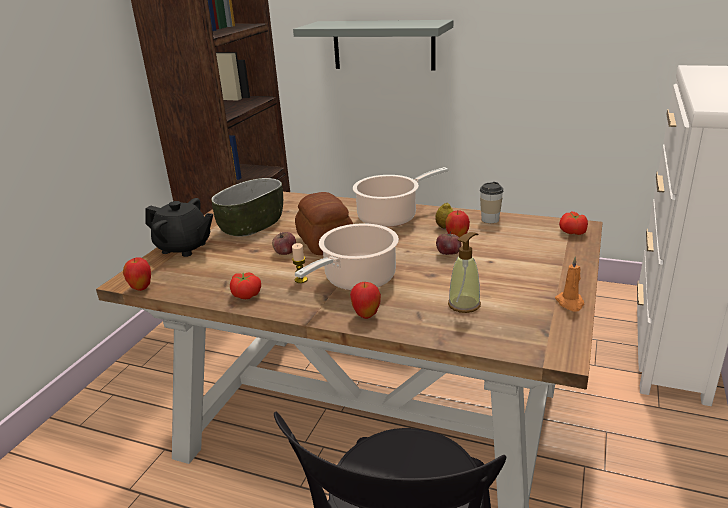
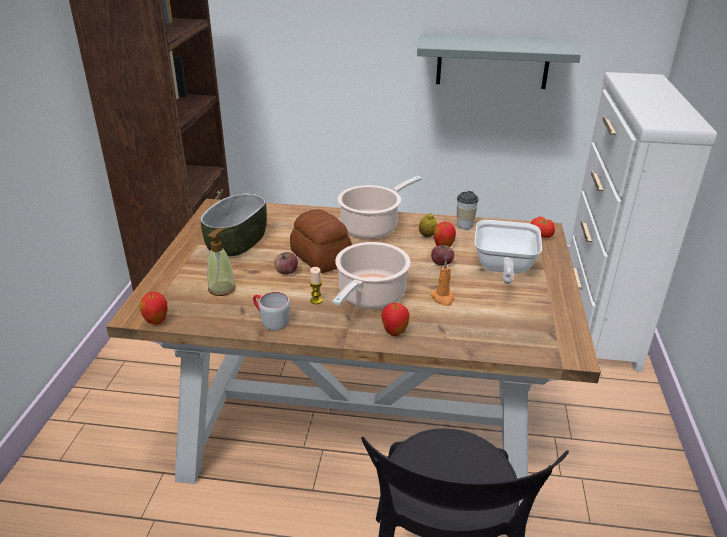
camera: 15 degrees left, 5 degrees up
black teapot [145,198,213,257] -> none
tomato [230,272,261,299] -> grey mug [253,292,290,330]
grey shelf [293,20,453,71] -> grey shelf moved to [417,34,581,89]
soap dispenser [448,232,481,313] -> soap dispenser moved to [207,228,236,296]
orange candle [555,256,584,312] -> orange candle moved to [430,261,454,306]
none -> frying pan [474,220,542,284]

